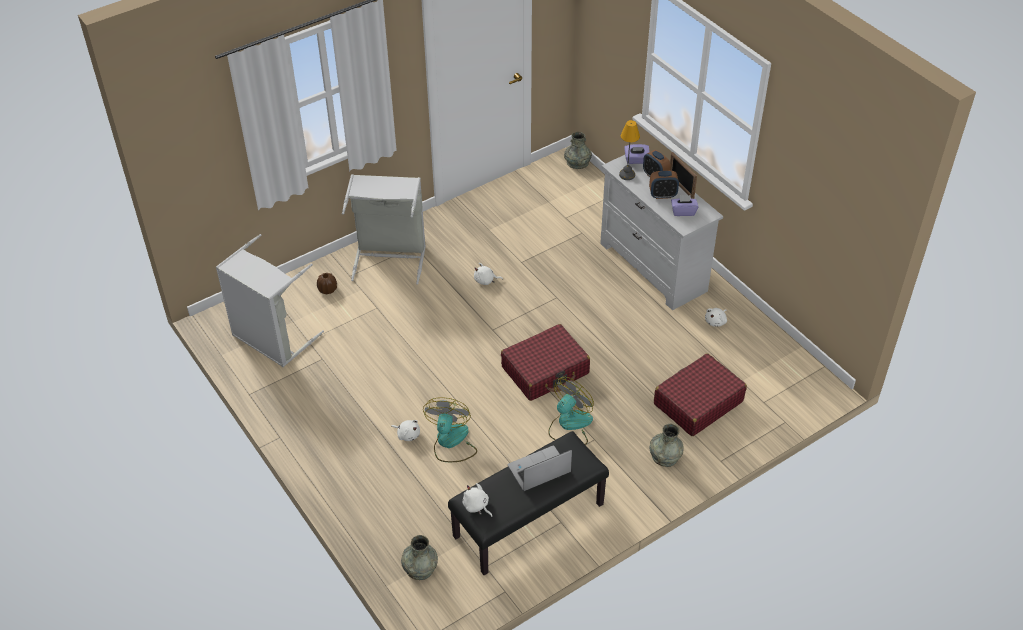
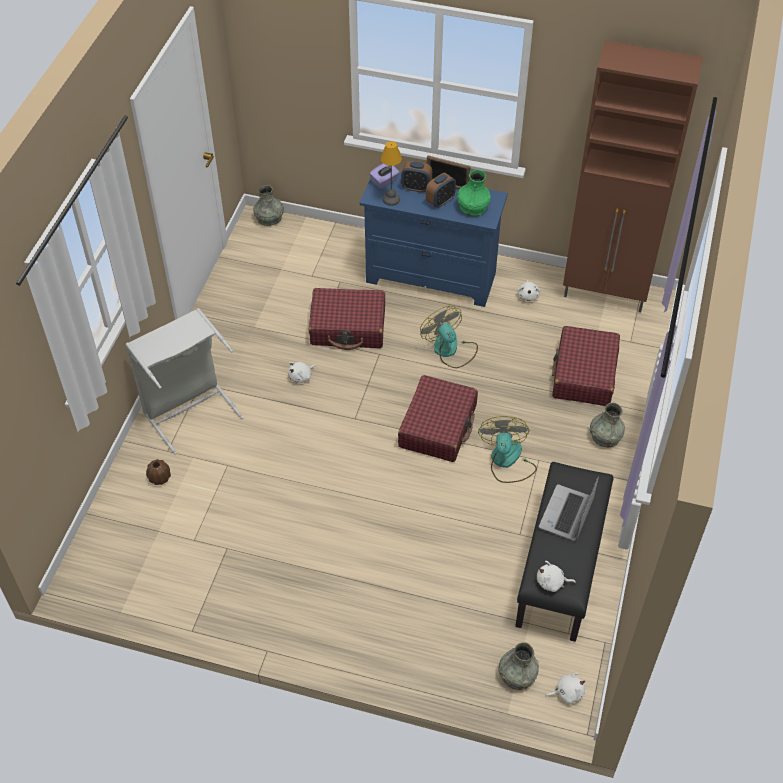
camera: 40 degrees left, 5 degrees up
grey laundry basket [216,234,324,367] -> none
white plush toy [391,420,420,441] -> white plush toy moved to [546,673,585,704]
fan [423,397,477,462] -> fan moved to [420,306,478,368]
white dresser [600,155,723,311] -> blue dresser [360,172,508,307]
purple tissue box [671,195,698,216] -> green vase [457,170,491,216]
none -> red suitcase [309,288,385,350]
none -> brown cabinet [563,41,703,312]

